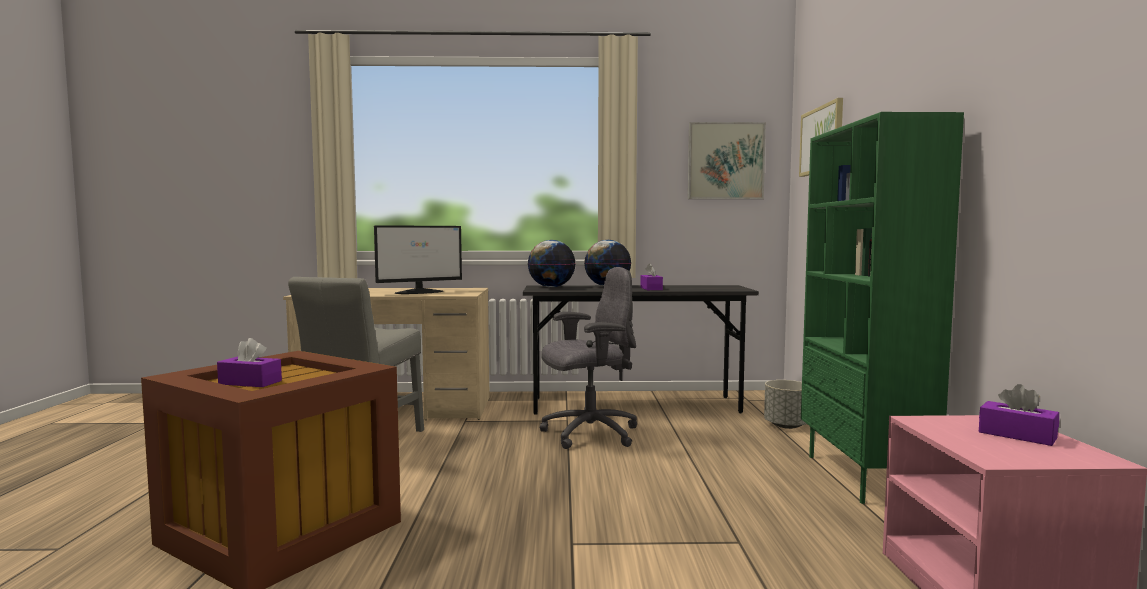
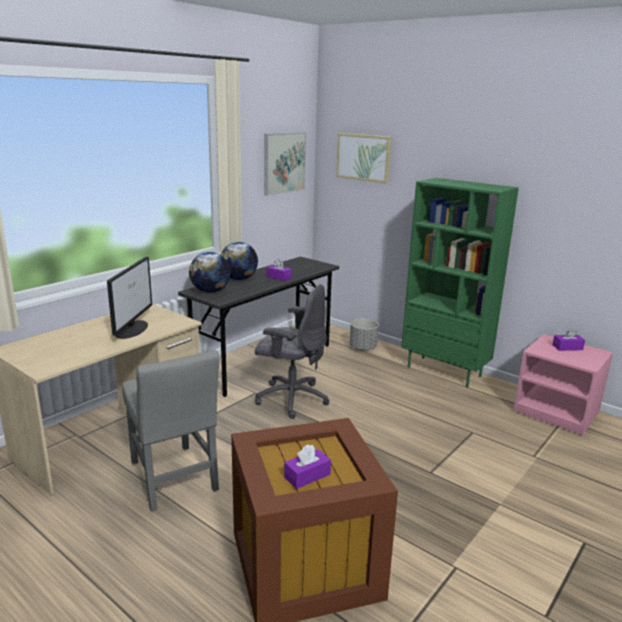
camera: 50 degrees left, 15 degrees up
grey office chair [540,267,637,449] -> grey office chair turned 90 degrees clockwise [255,284,330,419]

